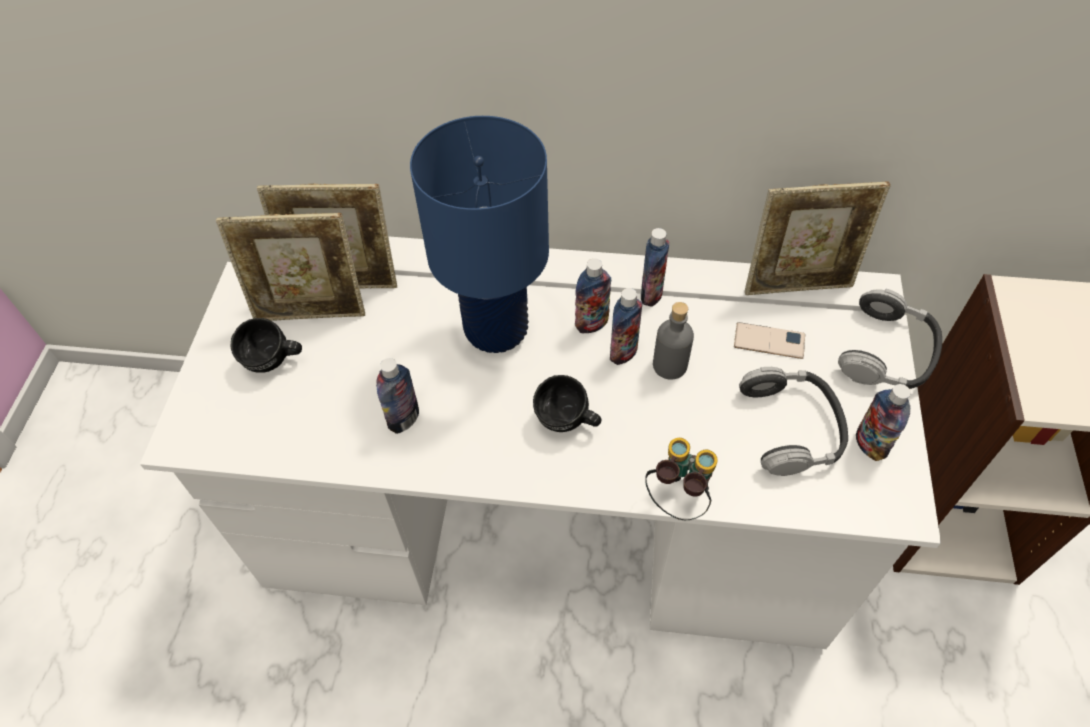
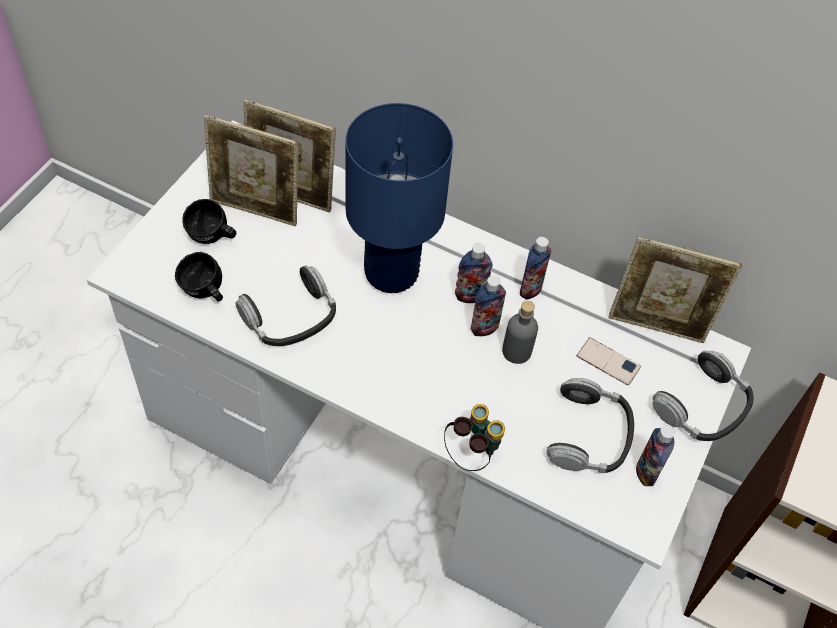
camera: 15 degrees right, 0 degrees up
bottle [376,358,419,434] -> headphones [236,265,336,346]
black mug [533,375,602,432] -> black mug moved to [175,252,223,301]

